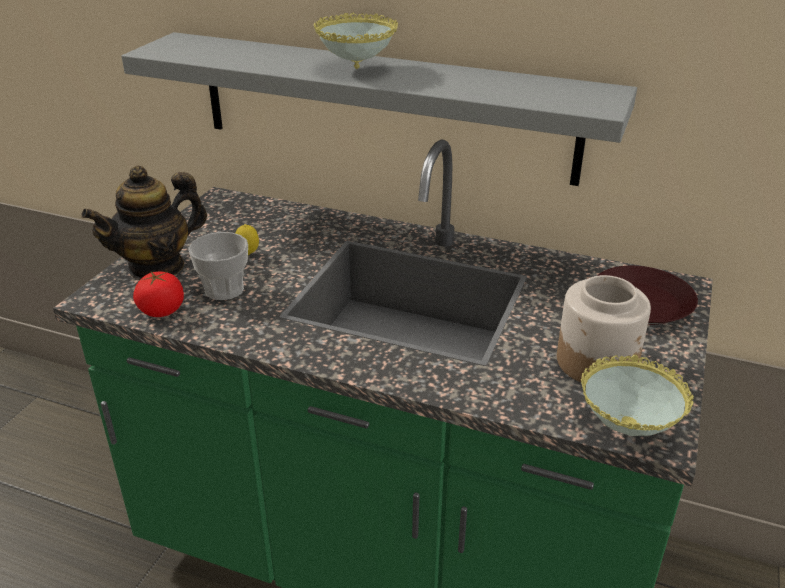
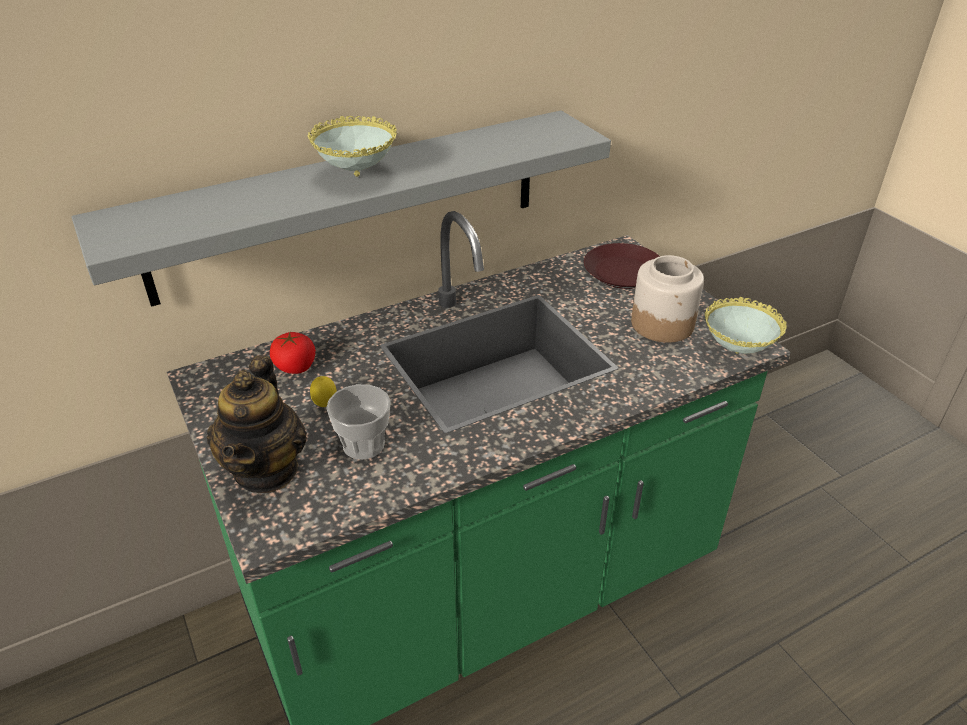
camera: 50 degrees left, 5 degrees up
tomato [133,272,184,317] -> tomato moved to [270,332,316,374]

